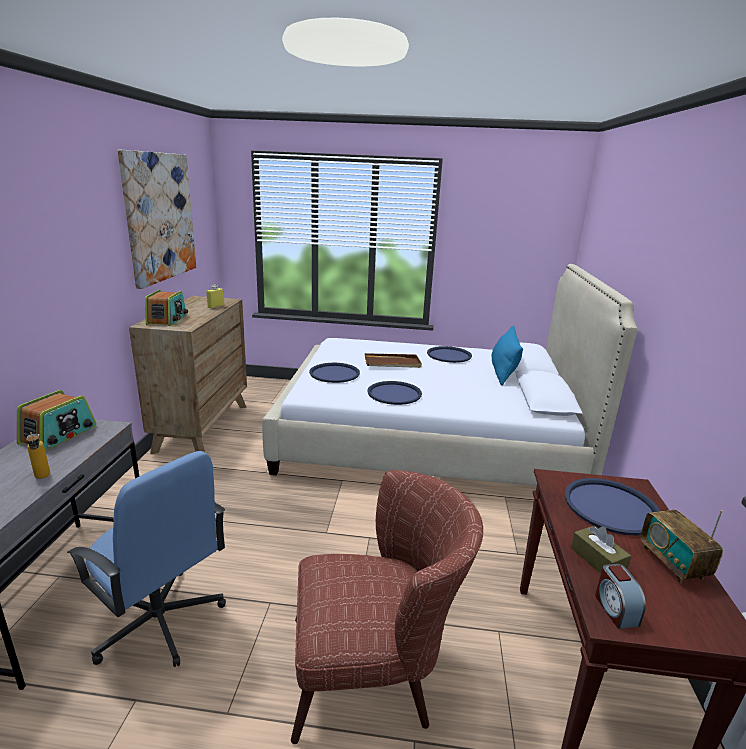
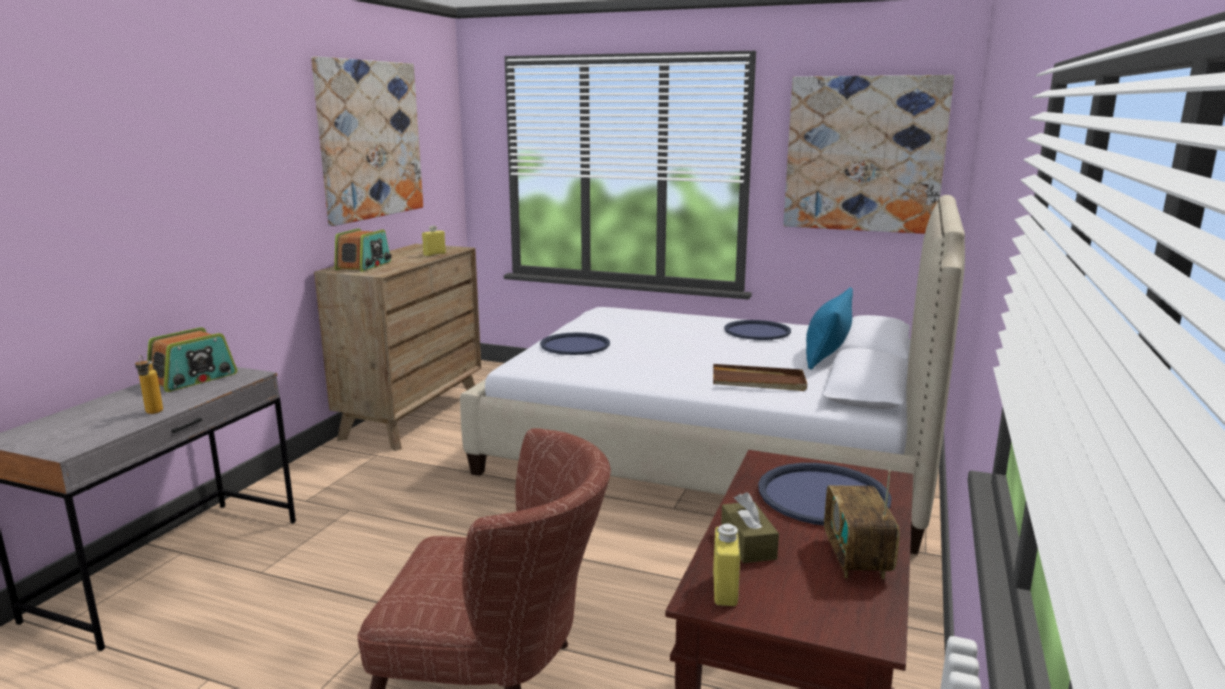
camera: 15 degrees right, 5 degrees down
blue office chair [67,451,226,667] -> none
brown tray [365,353,422,368] -> brown tray moved to [713,364,807,391]
blue tray [367,381,422,405] -> none
alarm clock [595,564,646,629] -> yellow bottle [713,524,740,606]
none -> picture [783,75,954,234]

